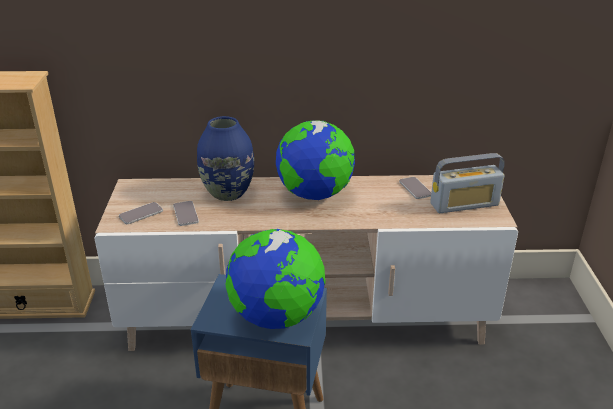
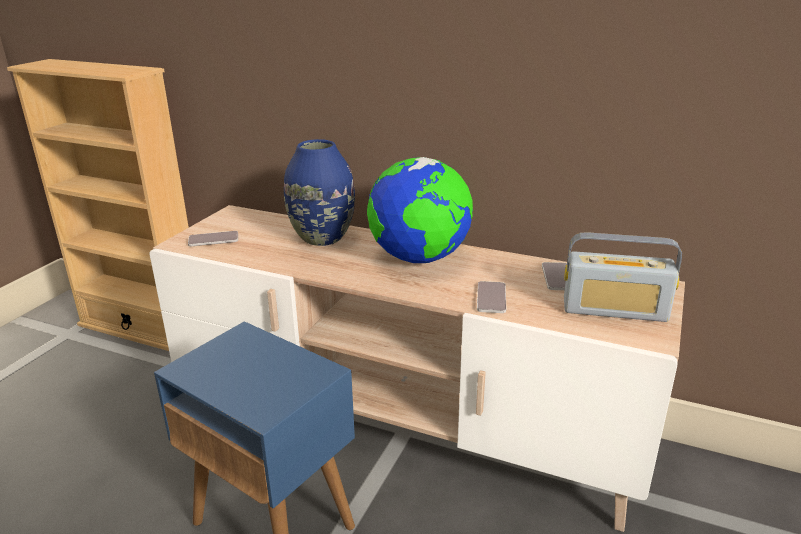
camera: 25 degrees right, 5 degrees down
phone [173,201,199,226] -> phone moved to [477,281,507,313]
globe [226,229,326,329] -> none

